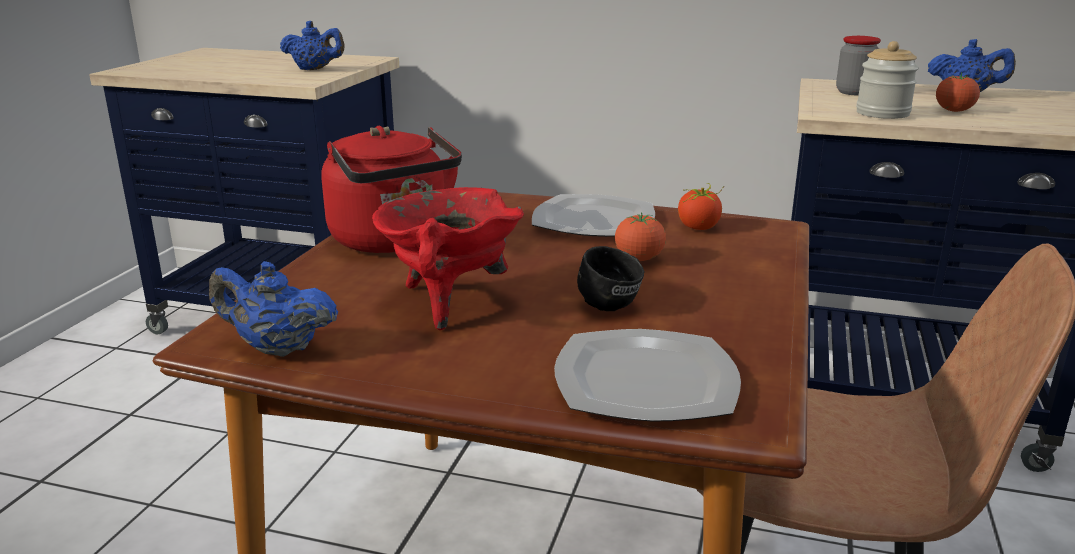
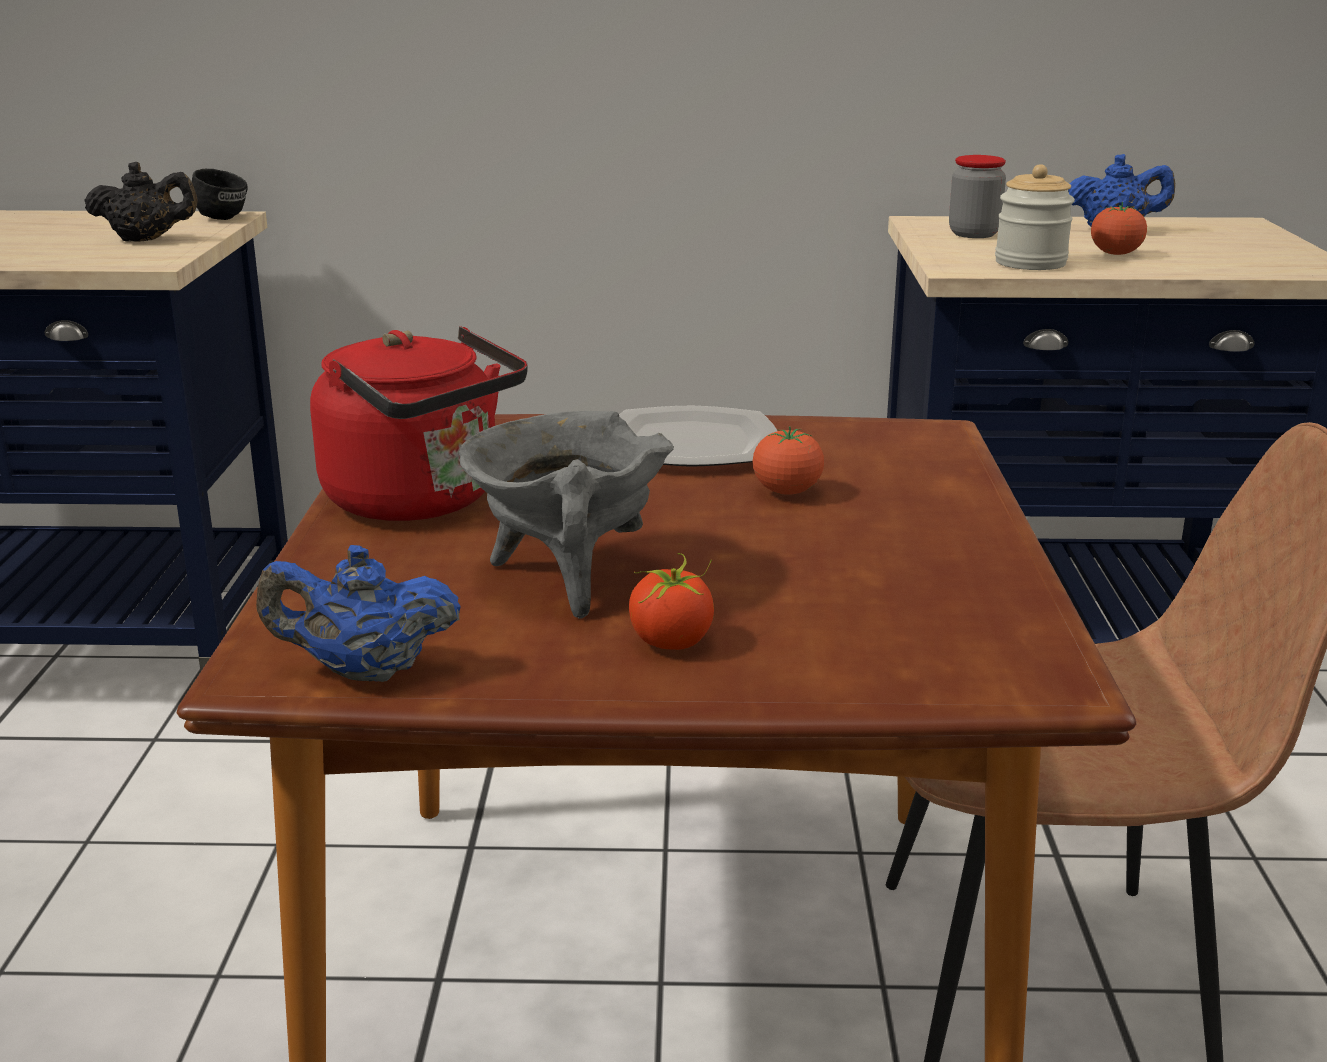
camera: 15 degrees left, 0 degrees up
blue teapot [280,21,345,70] -> black teapot [84,162,198,242]
red cooking pot [372,187,524,330] -> grey cooking pot [459,411,674,619]
plate [554,329,741,422] -> none
black mug [577,246,644,311] -> black mug moved to [192,169,248,220]
tomato [678,183,724,230] -> tomato moved to [629,553,714,650]

